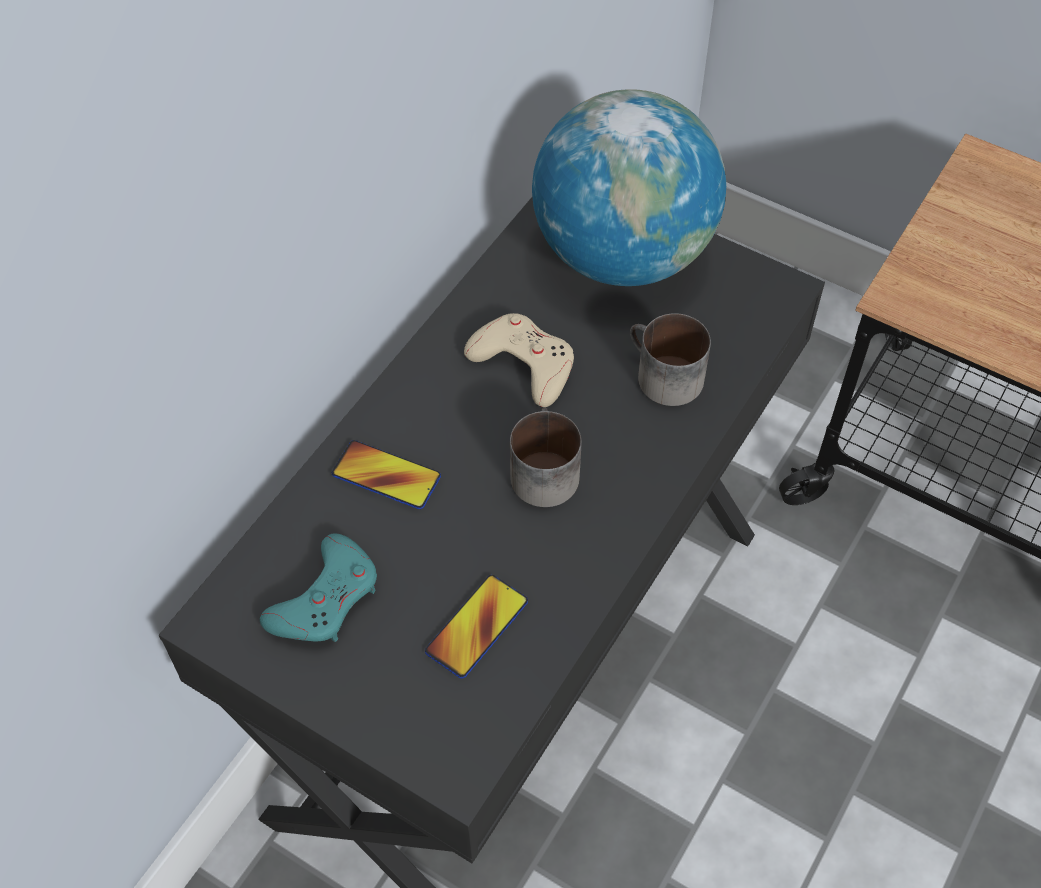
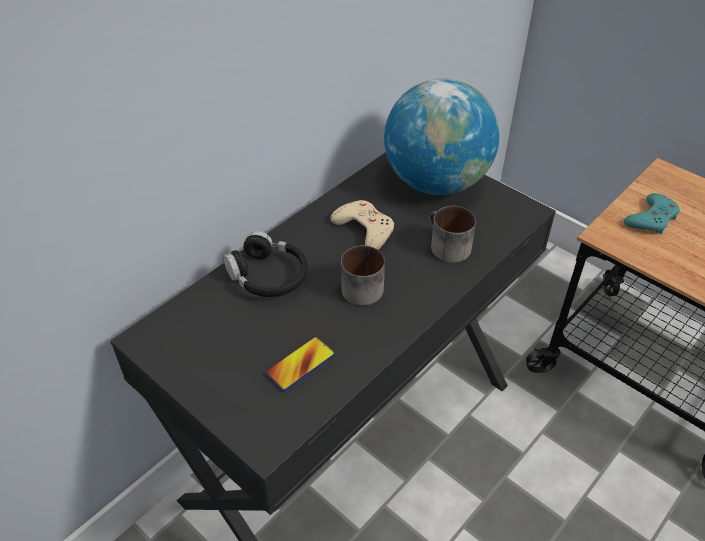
camera: 10 degrees right, 10 degrees down
turquoise game controller [260,534,377,642] -> turquoise game controller moved to [624,193,680,234]
phone [332,440,441,509] -> black headphones [223,231,308,297]

